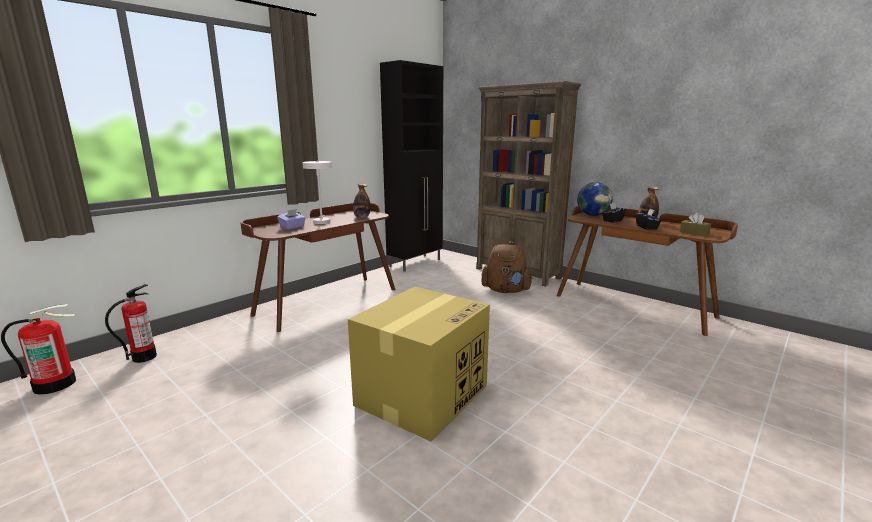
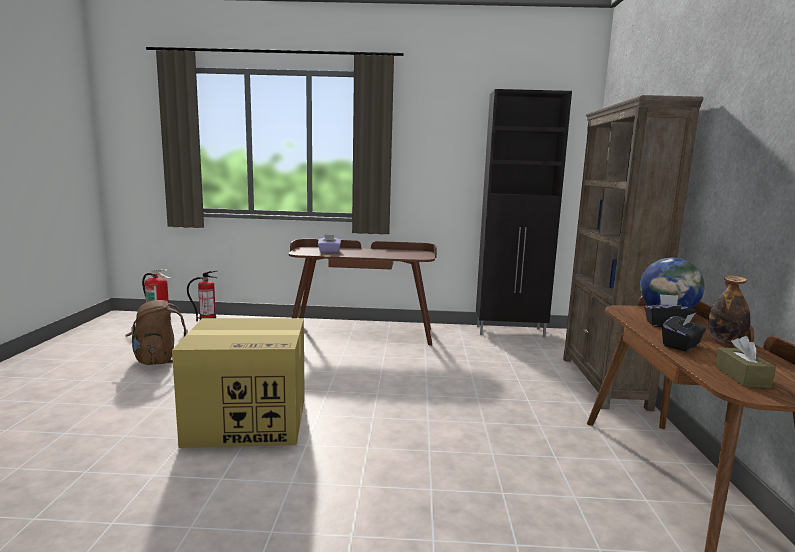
camera: 50 degrees right, 5 degrees down
white table lamp [303,161,332,224] -> none
bottle [353,184,371,218] -> none
brown backpack [481,244,533,293] -> brown backpack moved to [125,300,188,365]

